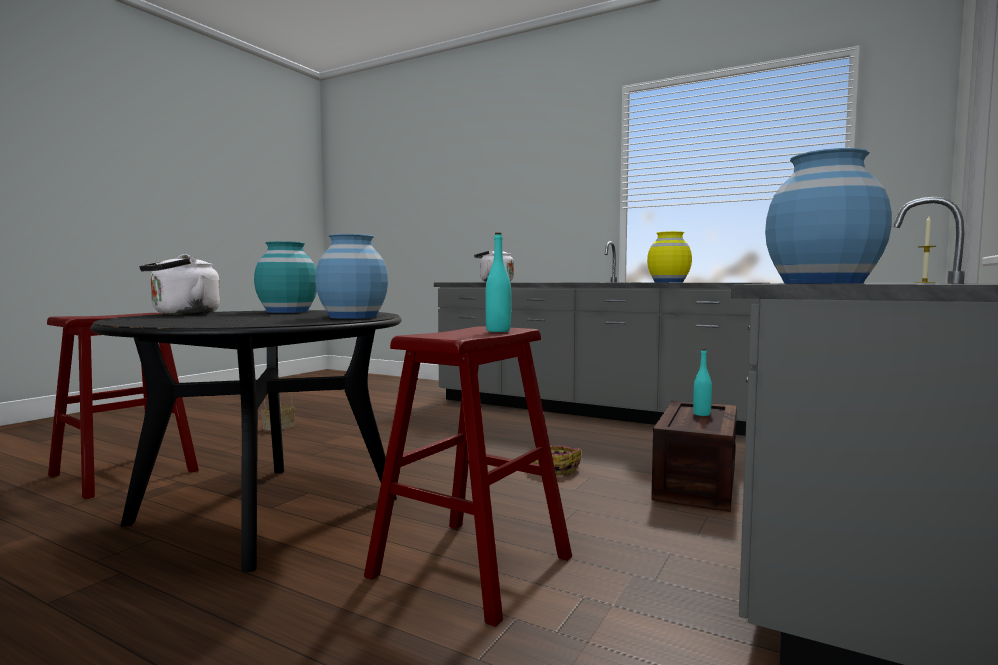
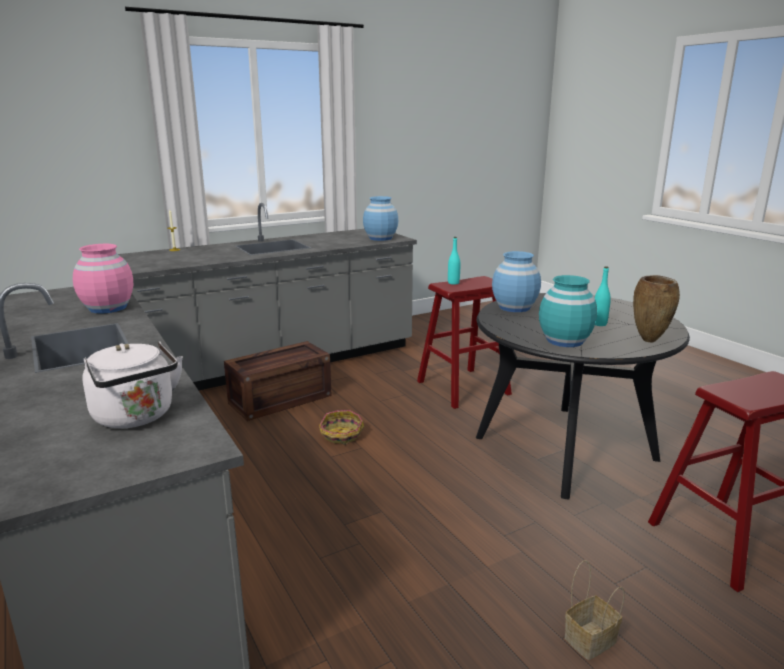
camera: 150 degrees left, 15 degrees up
white kettle [139,254,220,315] -> brown vase [633,275,680,343]
yellow vase [647,231,692,282] -> pink vase [73,244,133,313]
turquoise bottle [693,349,712,416] -> turquoise bottle moved to [595,266,611,326]

